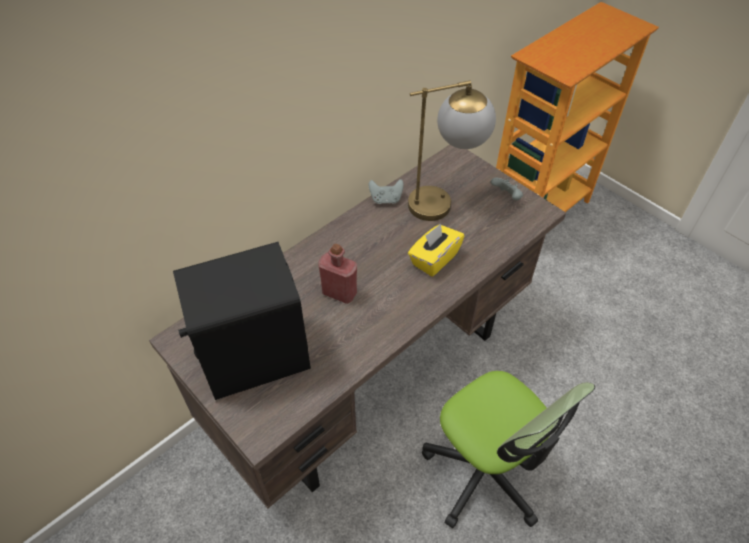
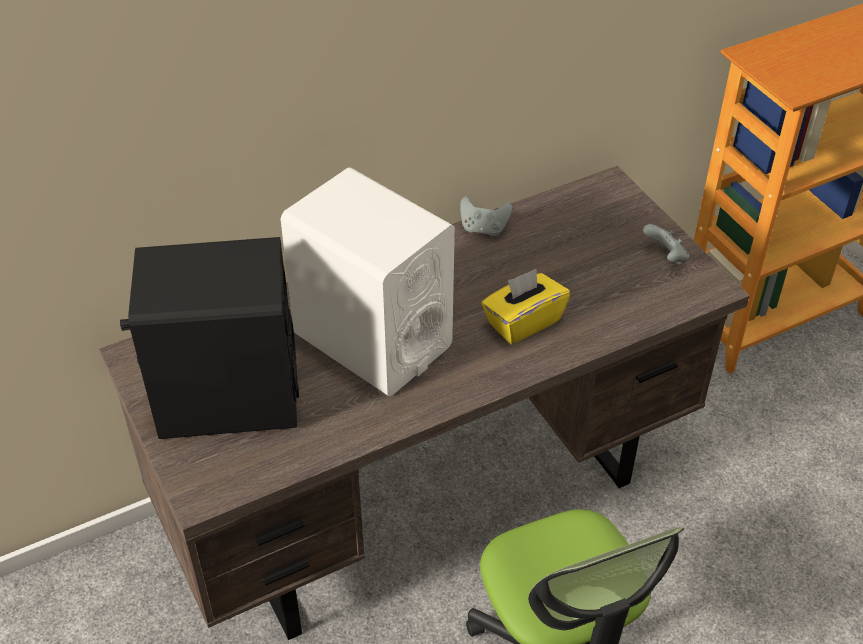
camera: 15 degrees right, 5 degrees down
red bottle [318,244,357,304] -> white speaker [281,168,455,396]
table lamp [408,81,496,221] -> none

